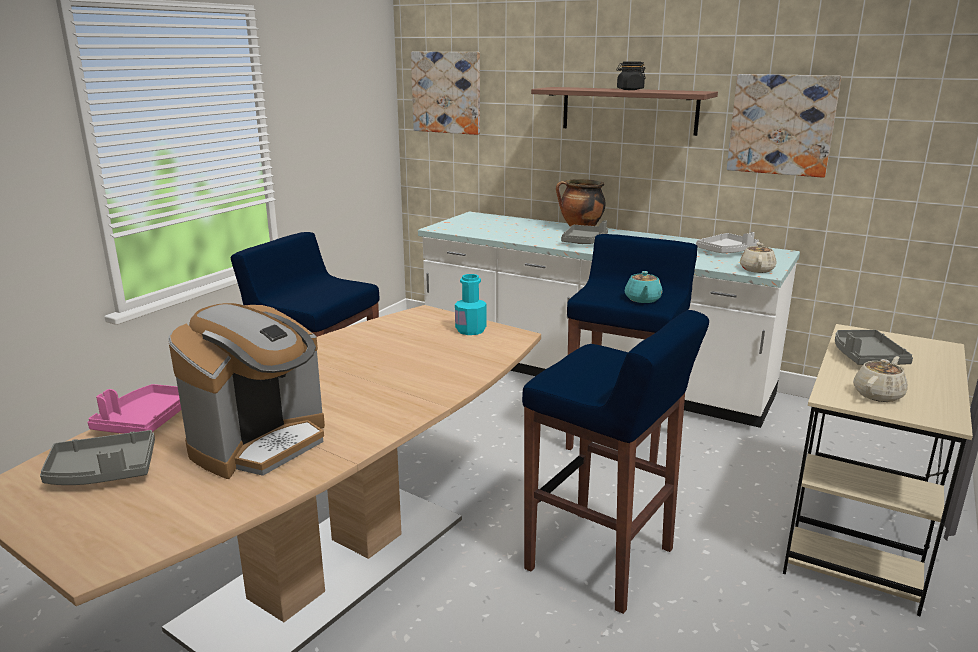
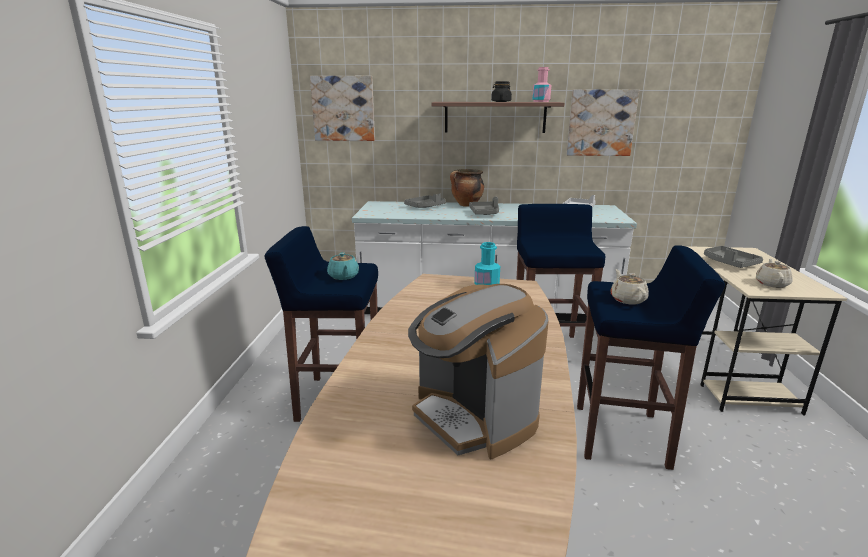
camera: 25 degrees left, 0 degrees up
grey tray [40,430,155,485] -> grey tray moved to [404,194,446,208]
pink tray [87,384,181,434] -> none
coffee machine [168,303,325,479] -> coffee machine turned 135 degrees clockwise [408,284,549,459]
turquoise teapot [625,271,662,303] -> turquoise teapot moved to [327,252,359,280]
beige teapot [740,242,776,273] -> beige teapot moved to [610,269,649,305]
none -> pink bottle [532,67,551,102]

